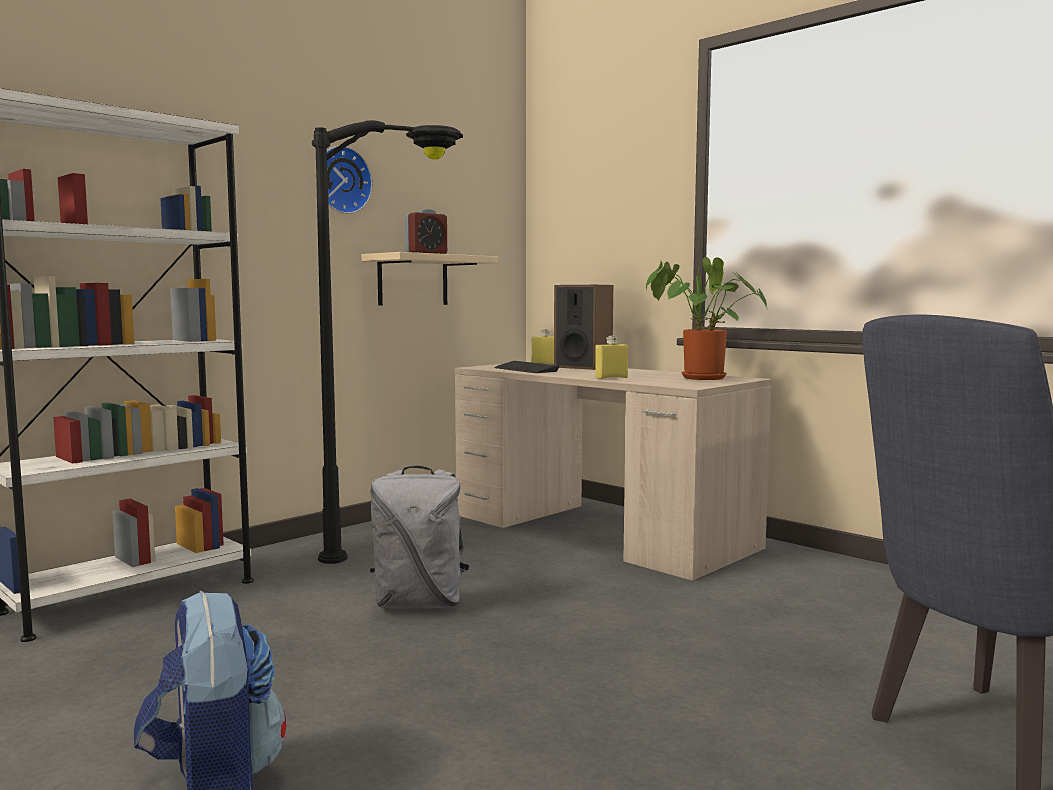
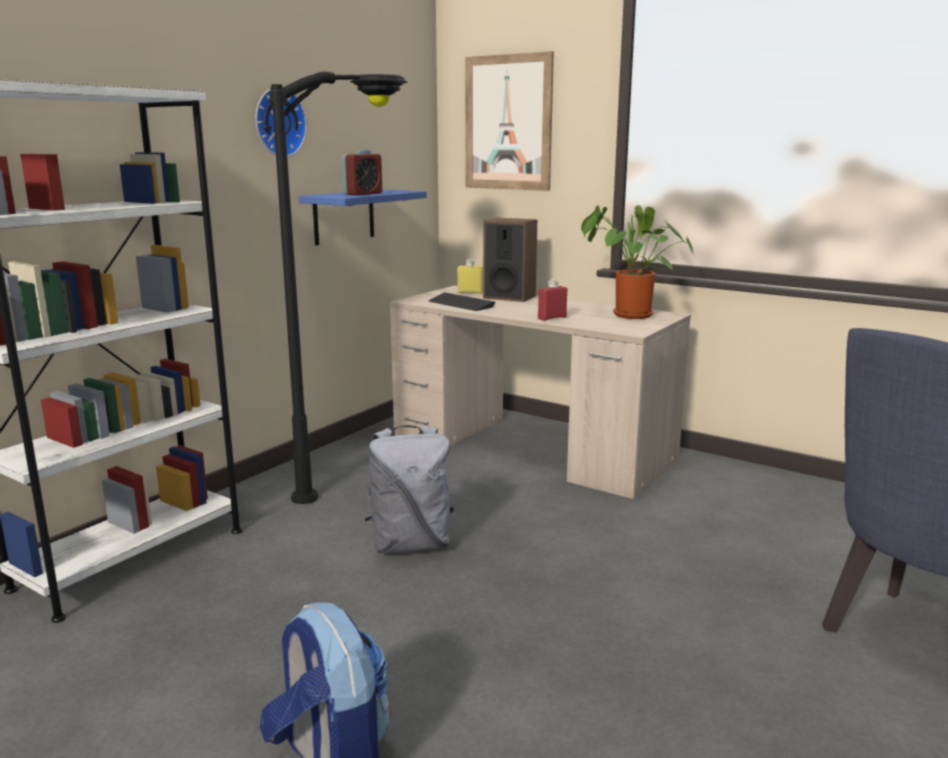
camera: 10 degrees left, 10 degrees up
beige shelf [362,252,498,306] -> blue shelf [299,189,427,245]
yellow bottle [595,336,628,379] -> red bottle [538,279,567,321]
none -> picture [465,51,554,191]

